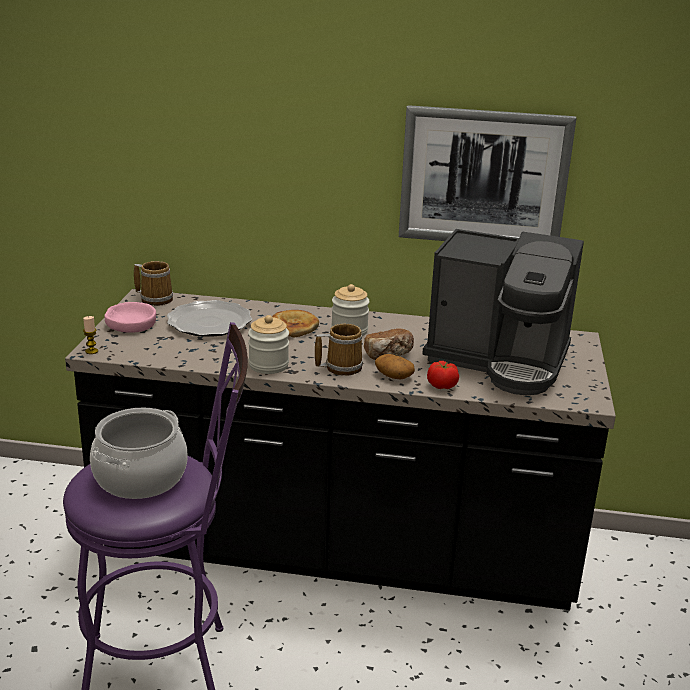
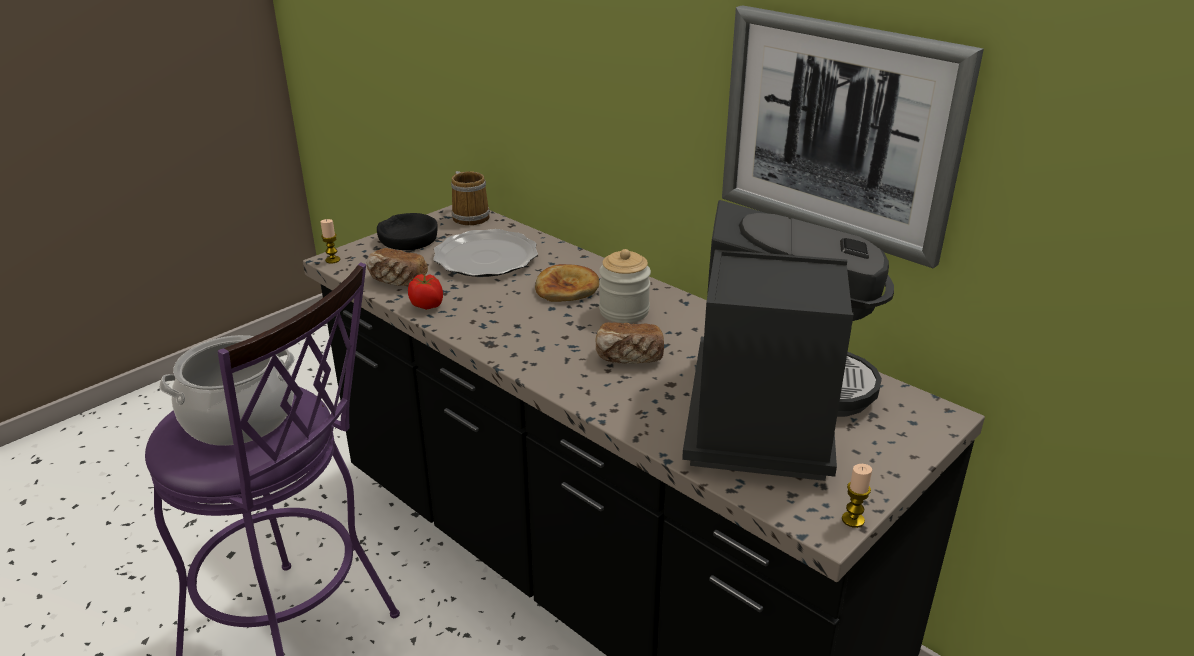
camera: 35 degrees right, 5 degrees up
pink bowl [104,302,156,333] -> black bowl [377,213,438,250]
jar [248,315,289,374] -> none
mug [315,323,363,375] -> none
potato [375,354,415,379] -> none
coffee machine [422,229,584,395] -> coffee machine turned 135 degrees counterclockwise [682,200,894,481]
tomato [427,361,459,389] -> tomato moved to [408,274,443,310]
none -> bread [367,248,428,286]
none -> candle [842,464,872,528]

